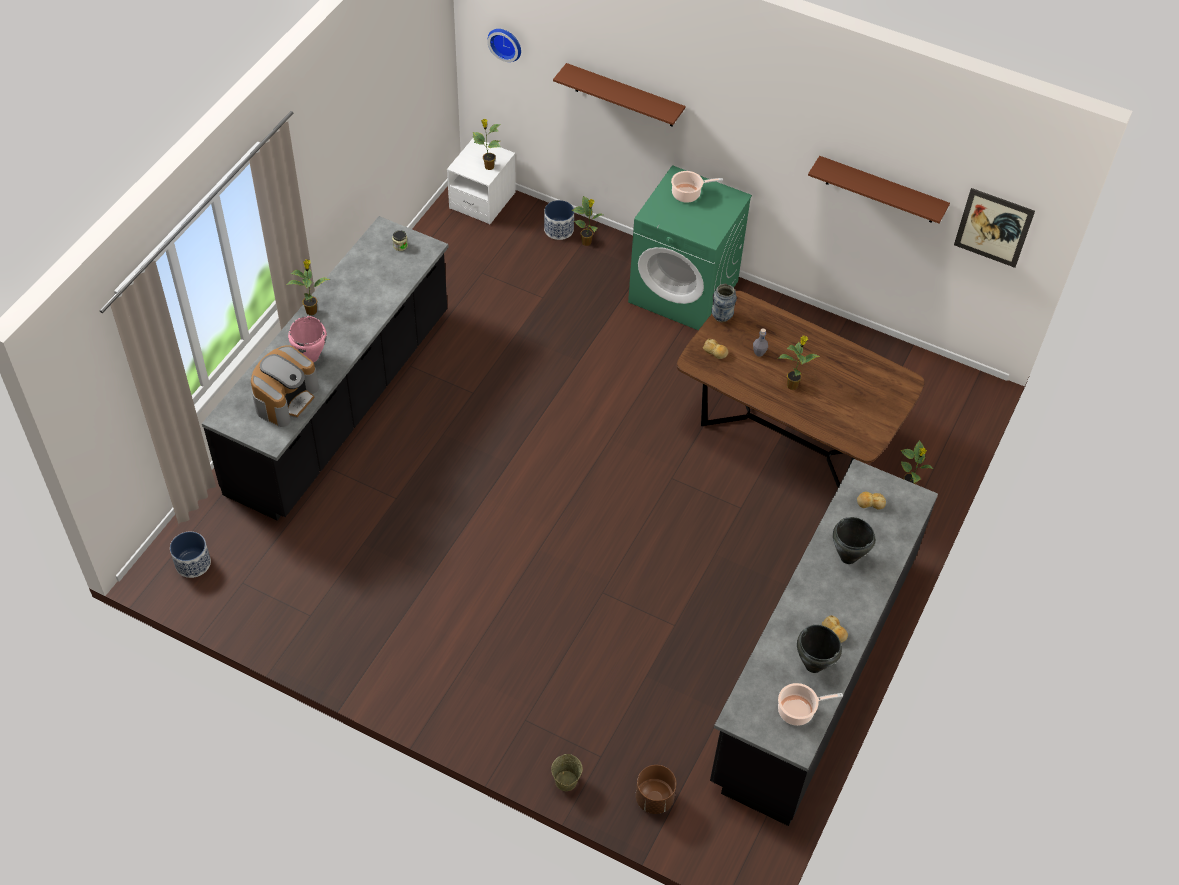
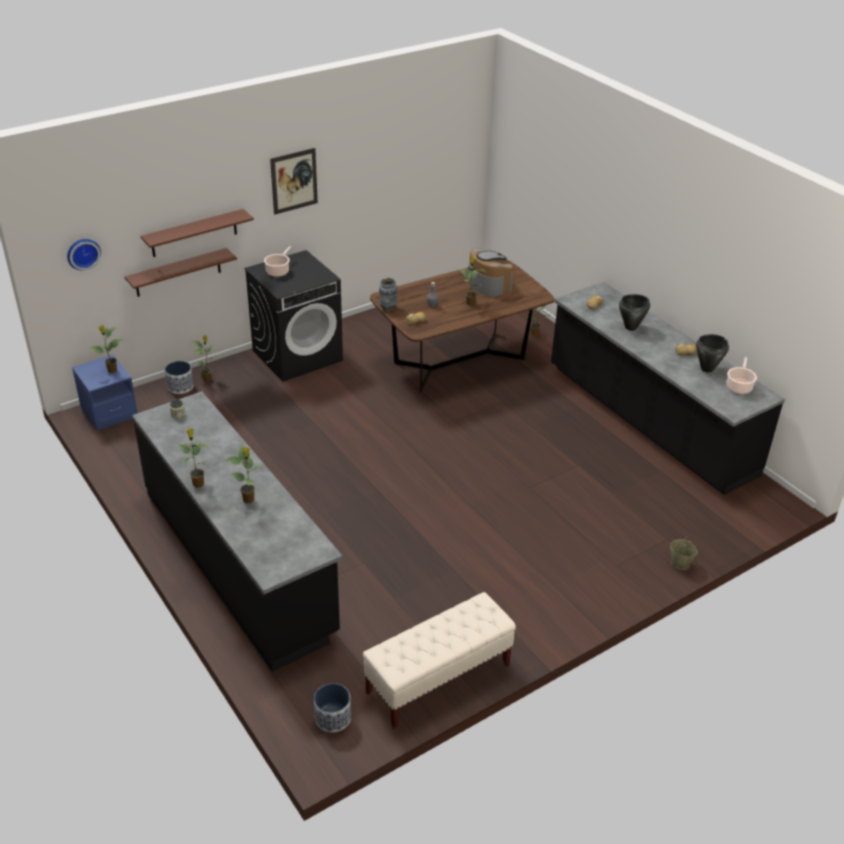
camera: 60 degrees left, 15 degrees down
coffee machine [251,345,319,427] -> coffee machine moved to [468,248,513,297]
pink cooking pot [288,316,327,362] -> potted plant [226,445,264,503]
white nightstand [447,138,516,224] -> blue nightstand [72,355,138,431]
green washing machine [628,165,752,330] -> black washing machine [244,250,343,382]
brown planter [636,765,676,814] -> none
brown shelf [808,156,950,223] -> brown shelf moved to [125,248,237,297]
picture [954,188,1035,268] -> picture moved to [270,148,318,215]
none -> beige bench [363,592,516,728]

